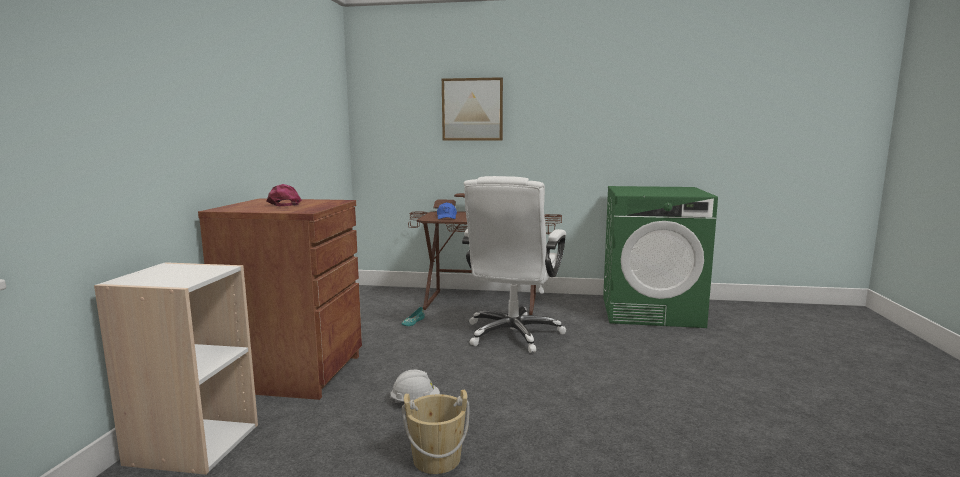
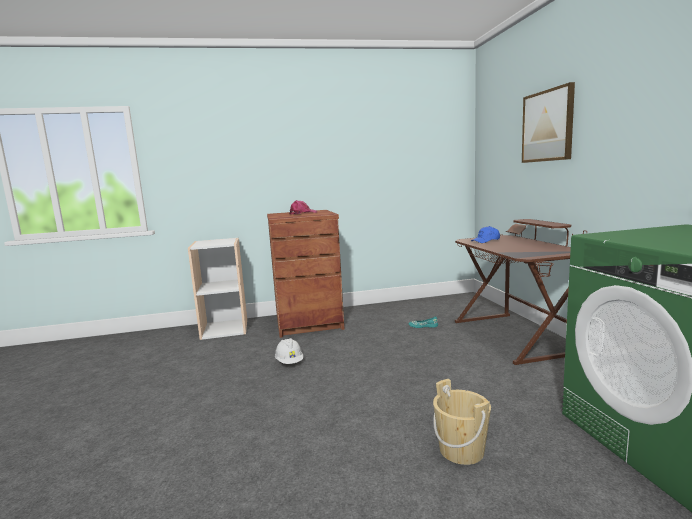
camera: 70 degrees right, 0 degrees up
beige bucket [402,389,469,474] -> beige bucket moved to [433,379,491,465]
white office chair [462,176,567,353] -> none

